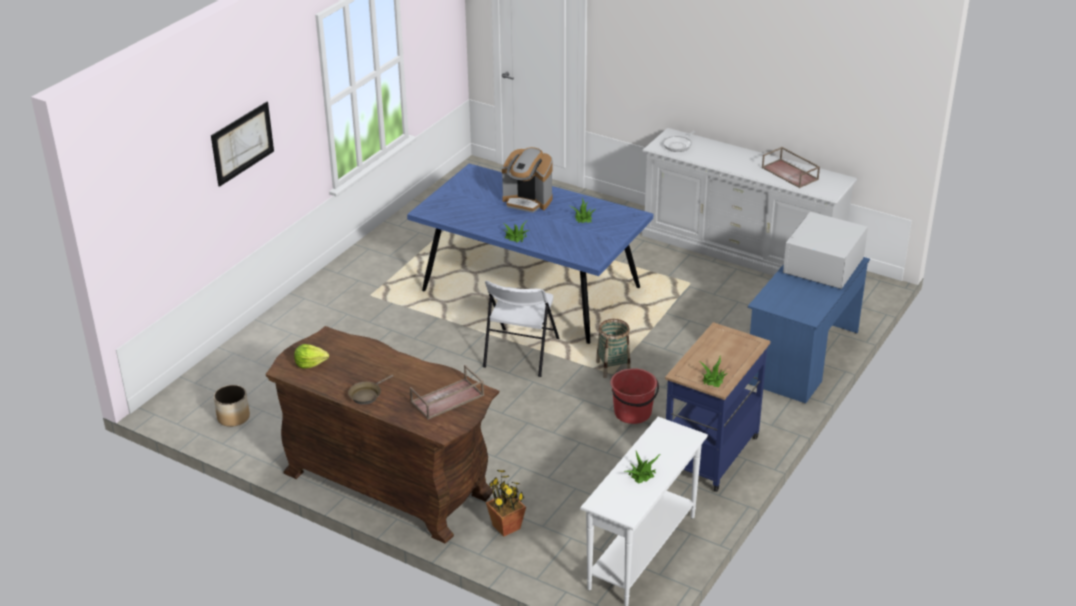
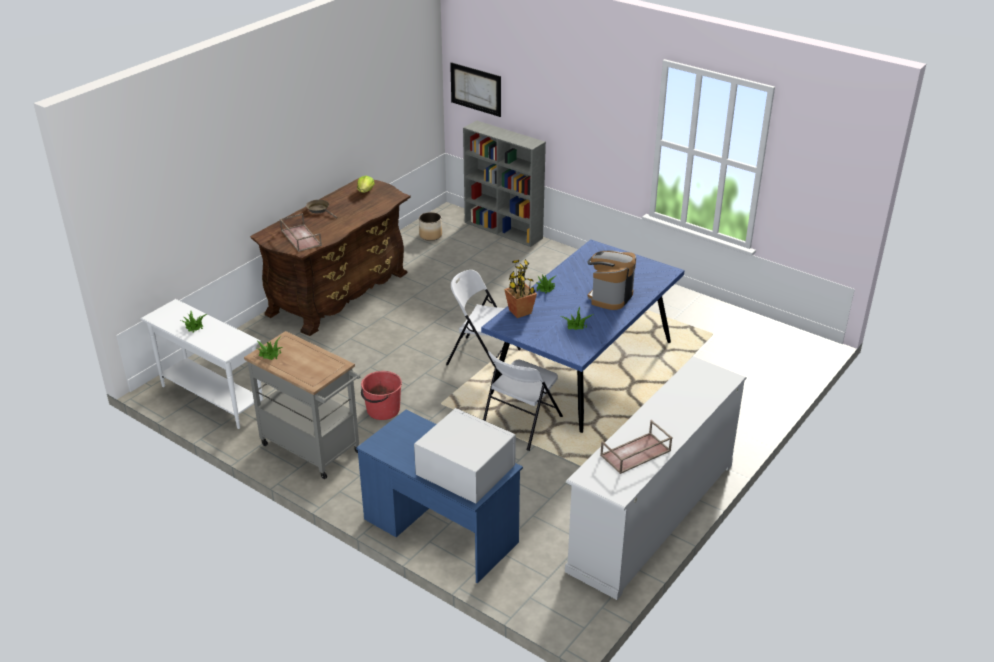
camera: 95 degrees right, 0 degrees up
picture [211,102,274,187] -> picture moved to [450,62,501,117]
potted plant [486,470,526,537] -> potted plant moved to [504,259,537,318]
basket [596,319,631,378] -> none
frying pan [663,131,695,152] -> none
blue cart [665,322,771,492] -> grey cart [244,331,360,479]
none -> grey bookcase [463,120,546,247]
none -> white chair [483,351,563,451]

